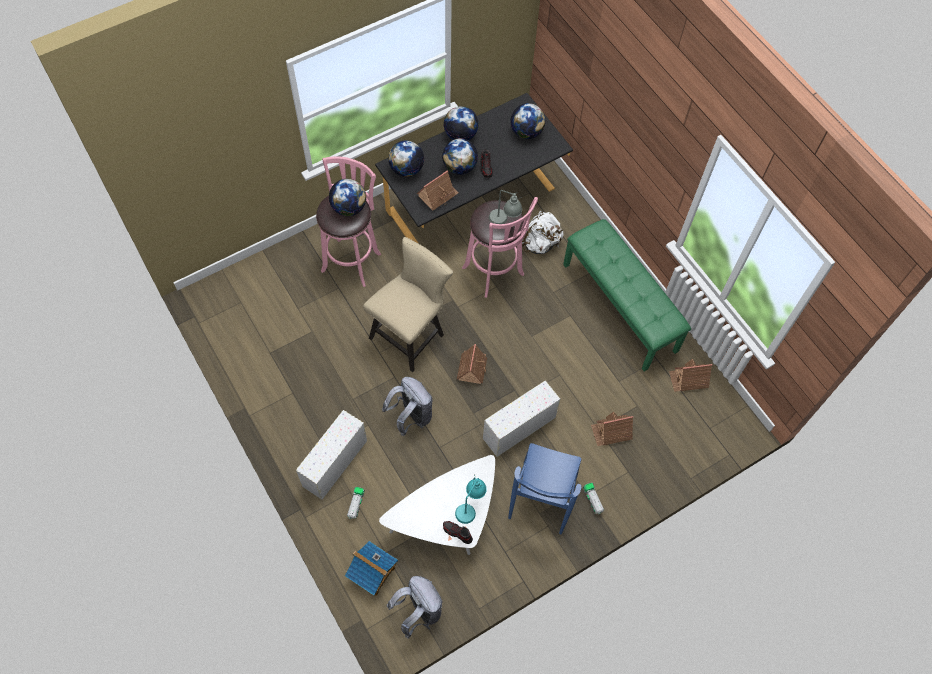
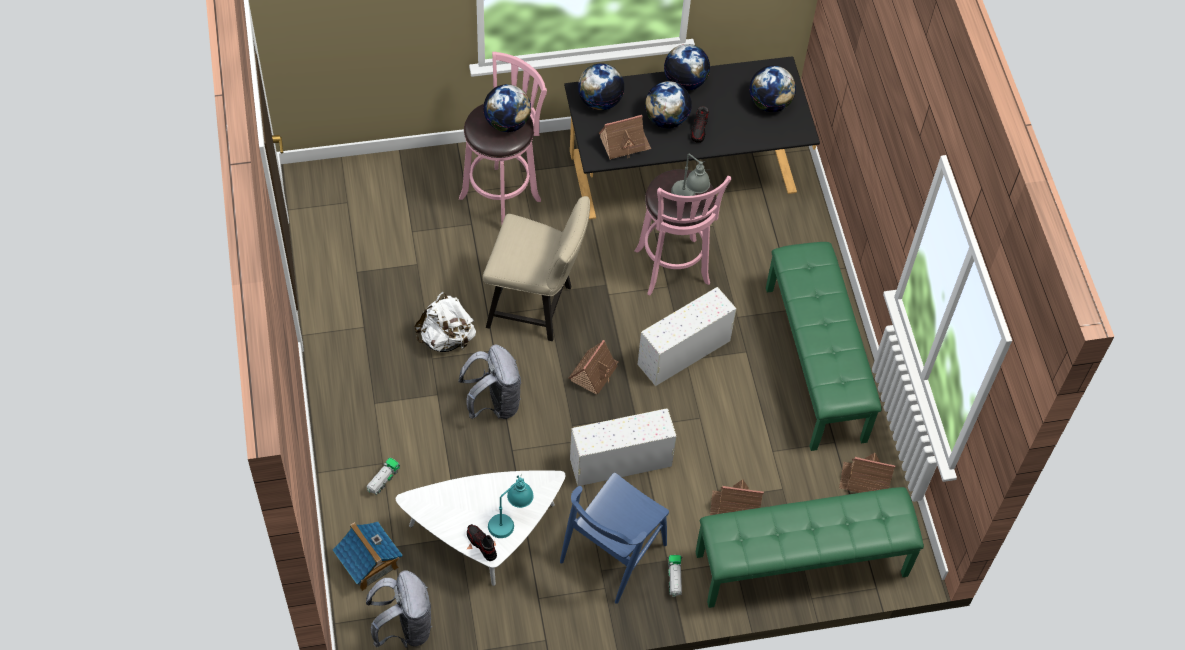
camera: 20 degrees right, 5 degrees down
white storage box [296,410,367,500] -> white storage box moved to [637,287,737,386]
beige chair [363,237,453,372] -> beige chair turned 45 degrees clockwise [483,196,590,341]
white backpack [522,211,564,254] -> white backpack moved to [415,292,476,352]
none -> green bench [696,487,924,608]

